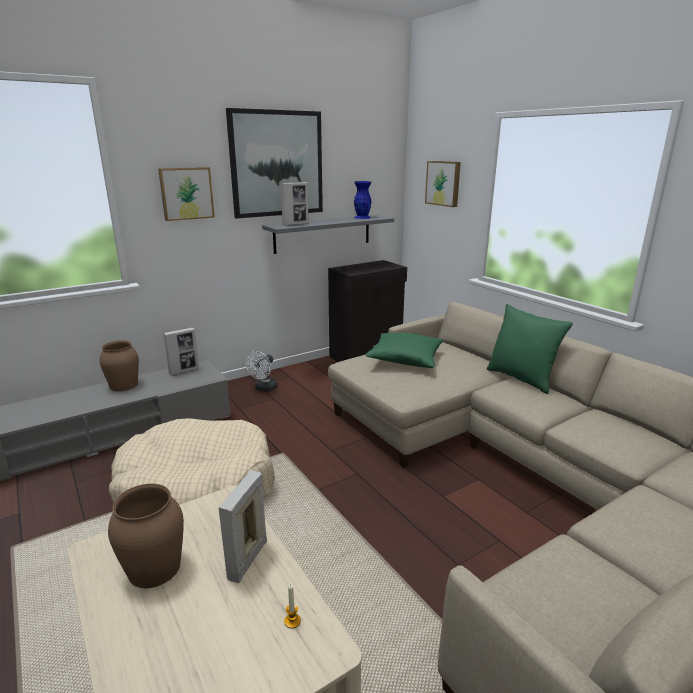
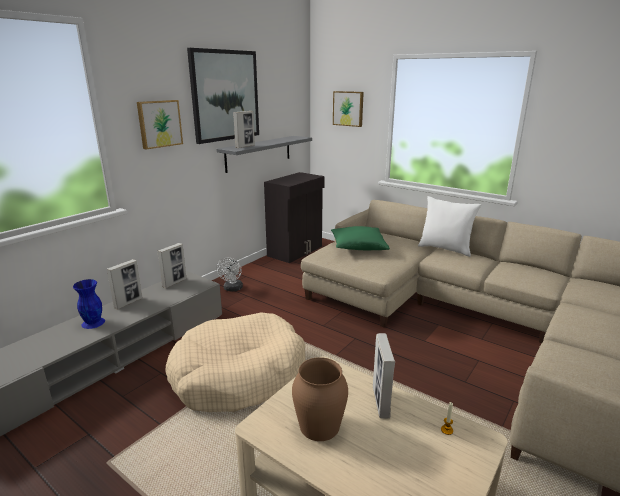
camera: 20 degrees left, 0 degrees up
brown vase [100,340,139,391] -> picture frame [107,259,142,310]
blue vase [354,181,371,219] -> blue vase moved to [73,279,105,329]
green pillow [487,304,573,394] -> white pillow [418,196,481,257]

